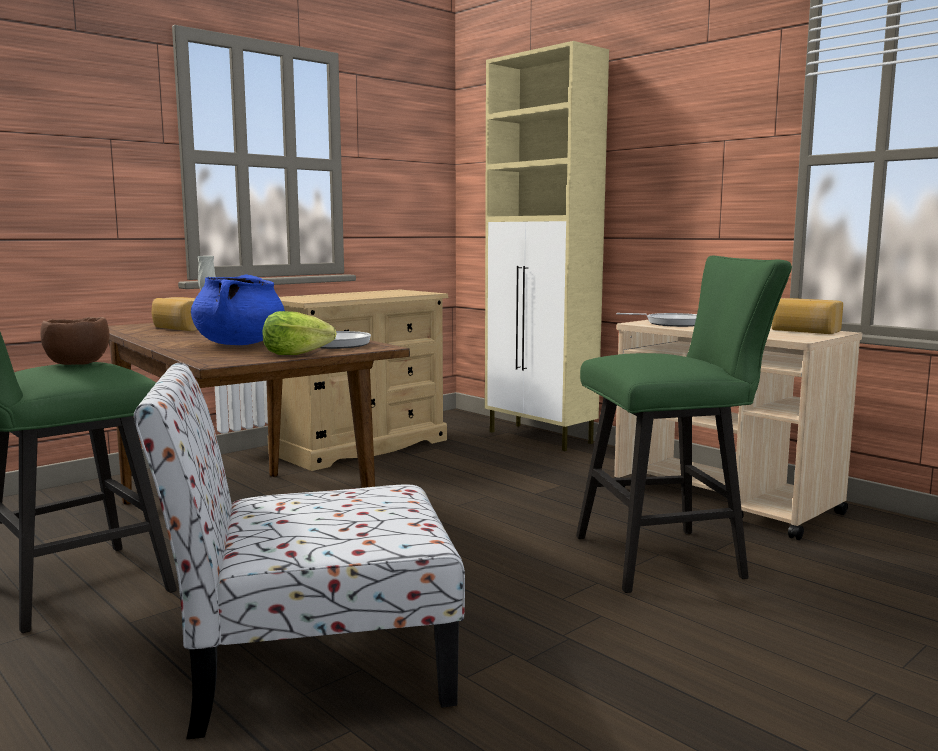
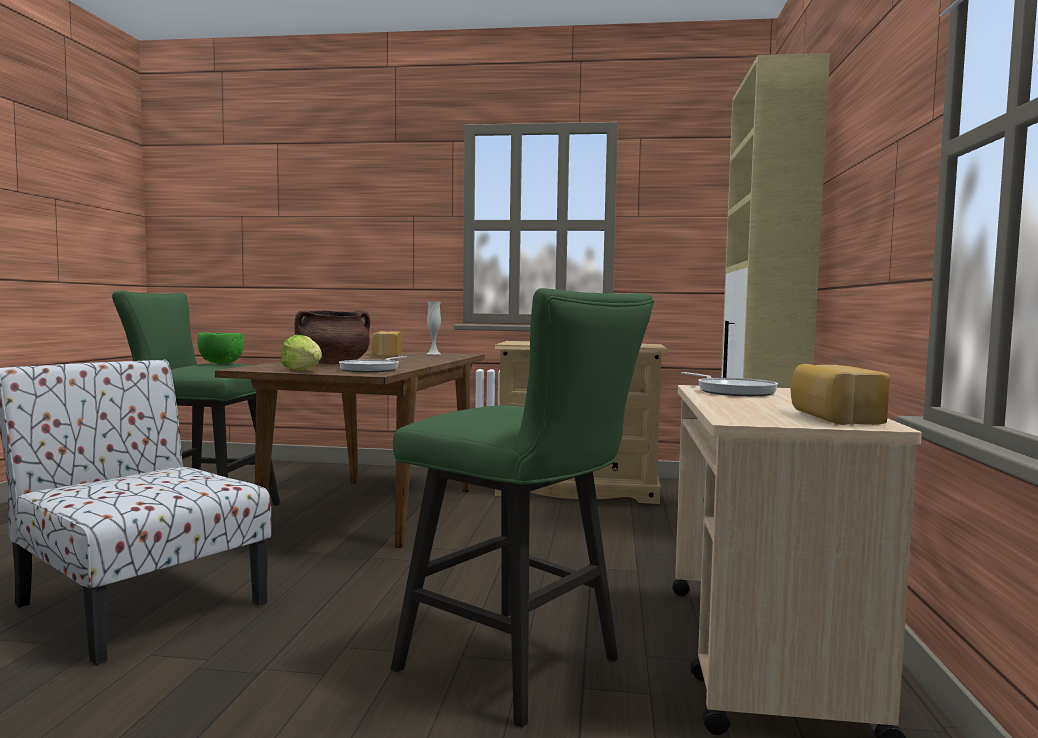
camera: 50 degrees right, 5 degrees down
brown bowl [41,317,109,365] -> green bowl [197,332,244,364]
blue cooking pot [191,275,285,345] -> brown cooking pot [294,310,370,364]

